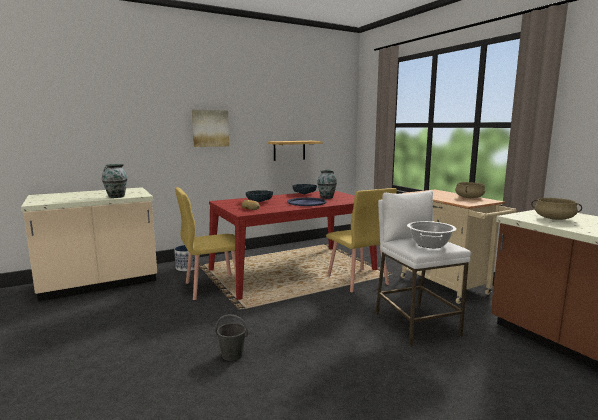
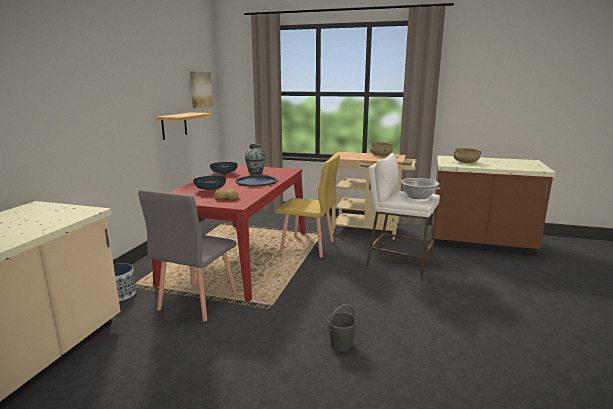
camera: 45 degrees left, 5 degrees up
vase [102,164,128,198] -> none
yellow chair [175,187,246,300] -> grey chair [138,190,237,322]
picture [192,110,229,147] -> picture moved to [190,71,213,109]

